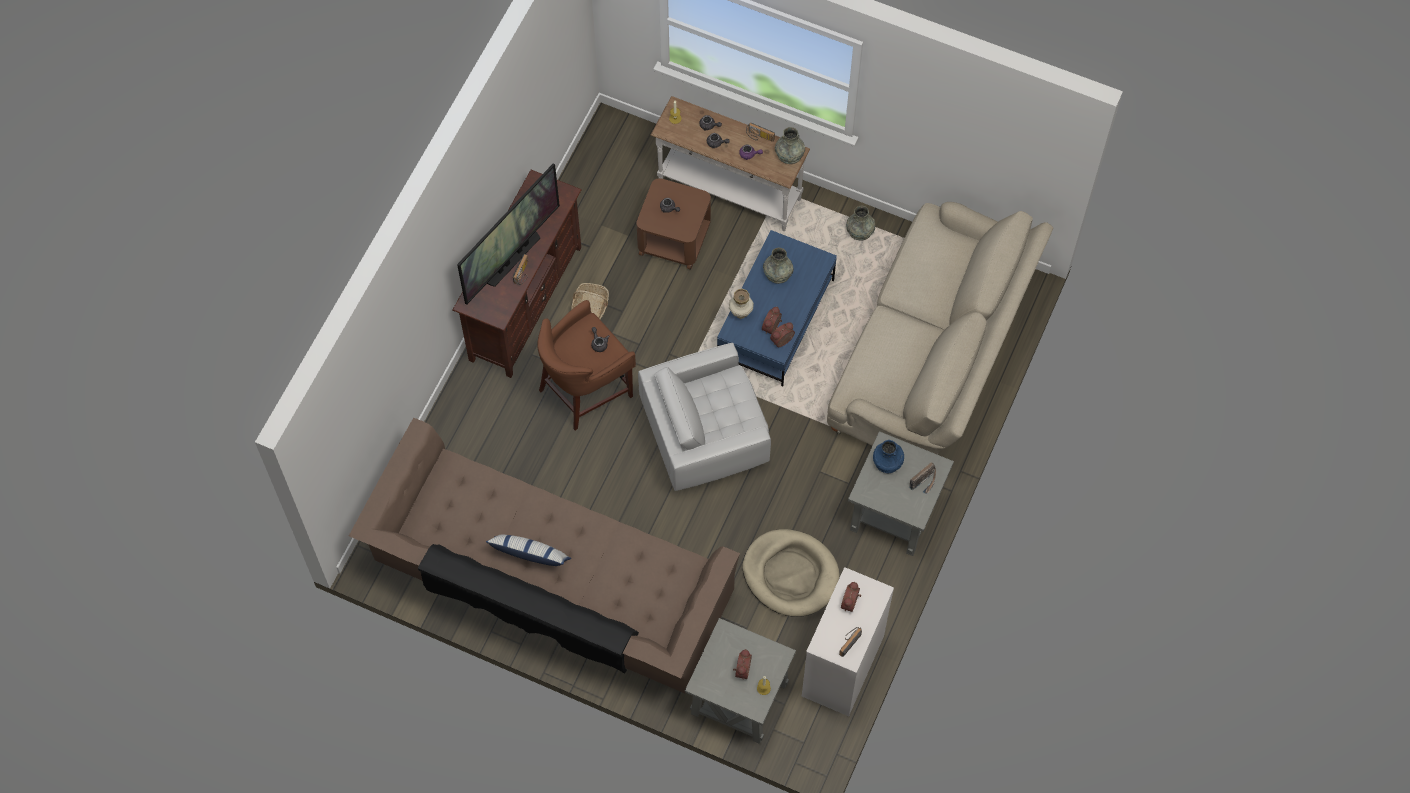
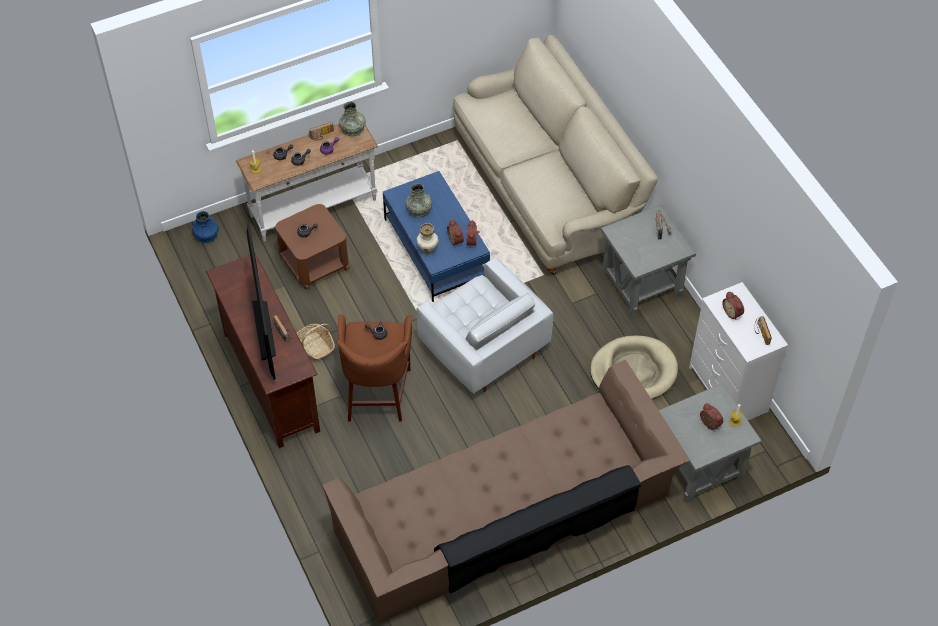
camera: 50 degrees left, 10 degrees down
pillow [486,534,571,566] -> none
white armchair [638,343,771,491] -> white armchair turned 60 degrees counterclockwise [417,257,553,393]
grey vase [846,206,875,241] -> none
blue vase [873,440,904,473] -> blue vase moved to [192,211,219,243]

